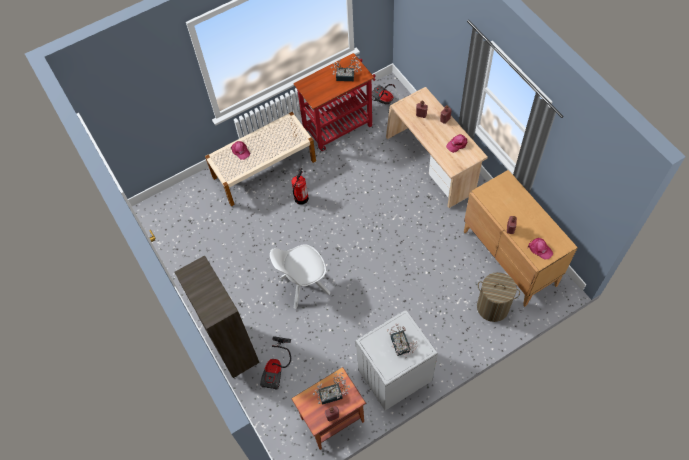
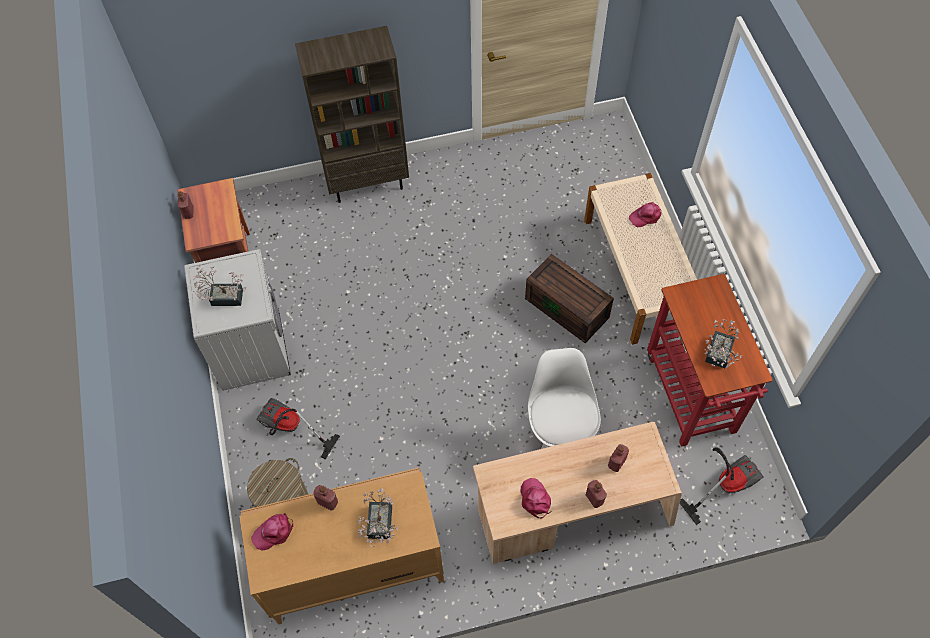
camera: 105 degrees right, 0 degrees up
vacuum cleaner [260,336,291,390] -> vacuum cleaner moved to [256,398,340,460]
white chair [270,244,330,309] -> white chair moved to [524,348,601,449]
fire extinguisher [291,168,309,205] -> brown storage box [525,254,614,343]
potted plant [313,373,350,405] -> potted plant moved to [357,488,398,547]

